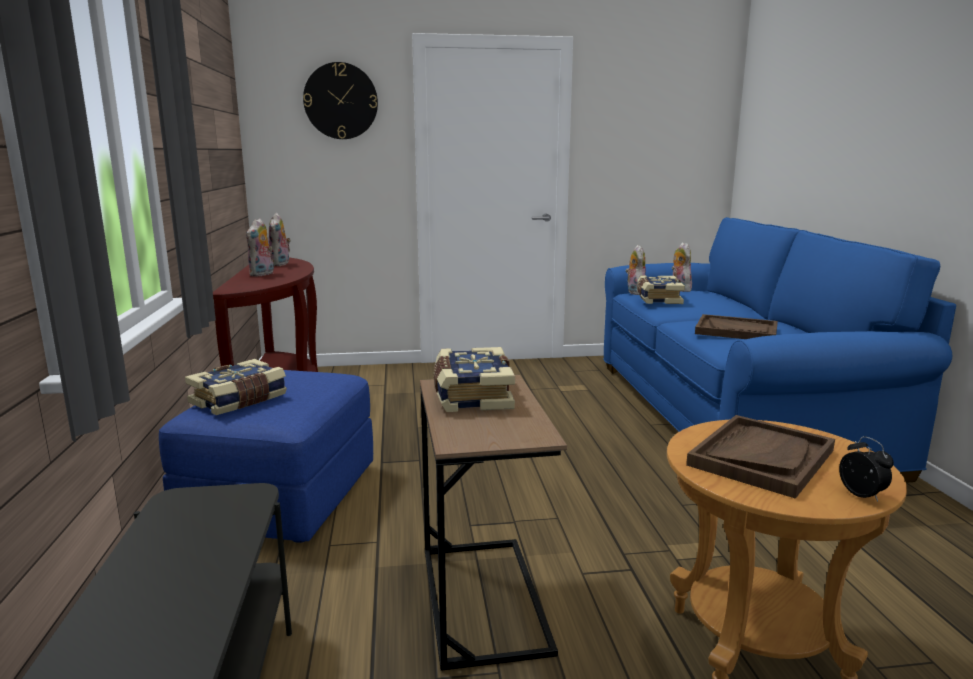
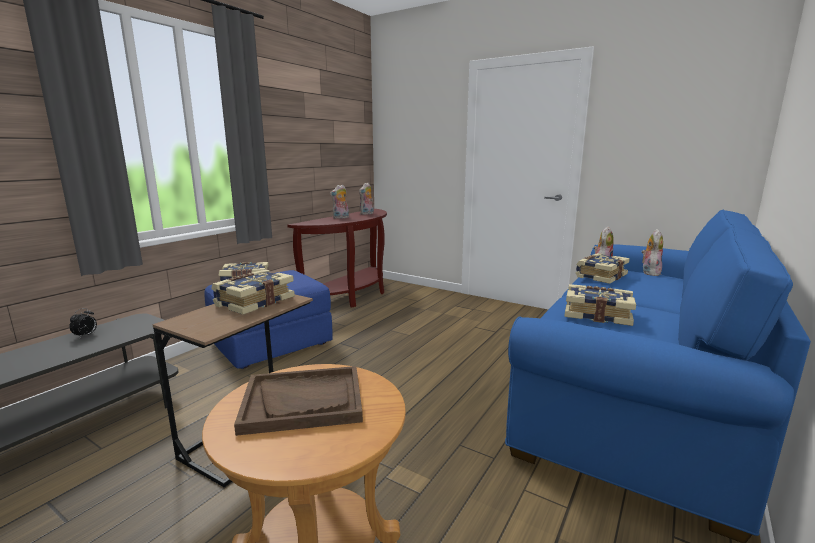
camera: 40 degrees right, 0 degrees up
wall clock [303,62,378,139] -> none
brown tray [695,314,778,339] -> book [565,284,636,326]
alarm clock [839,436,894,502] -> alarm clock moved to [69,308,97,338]

